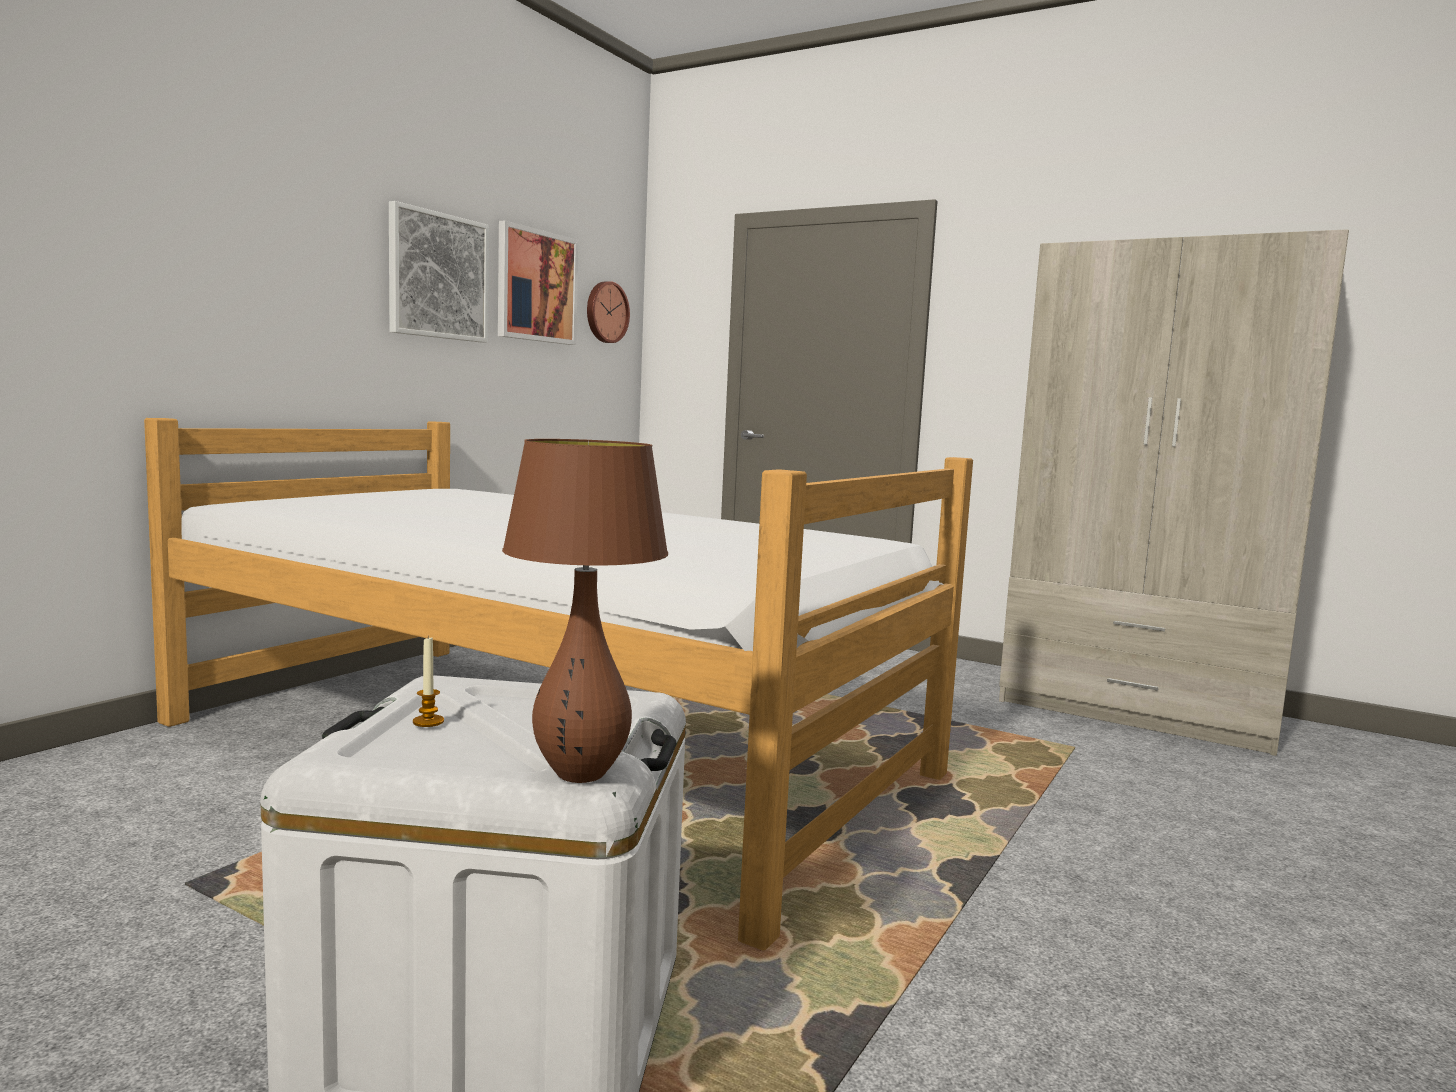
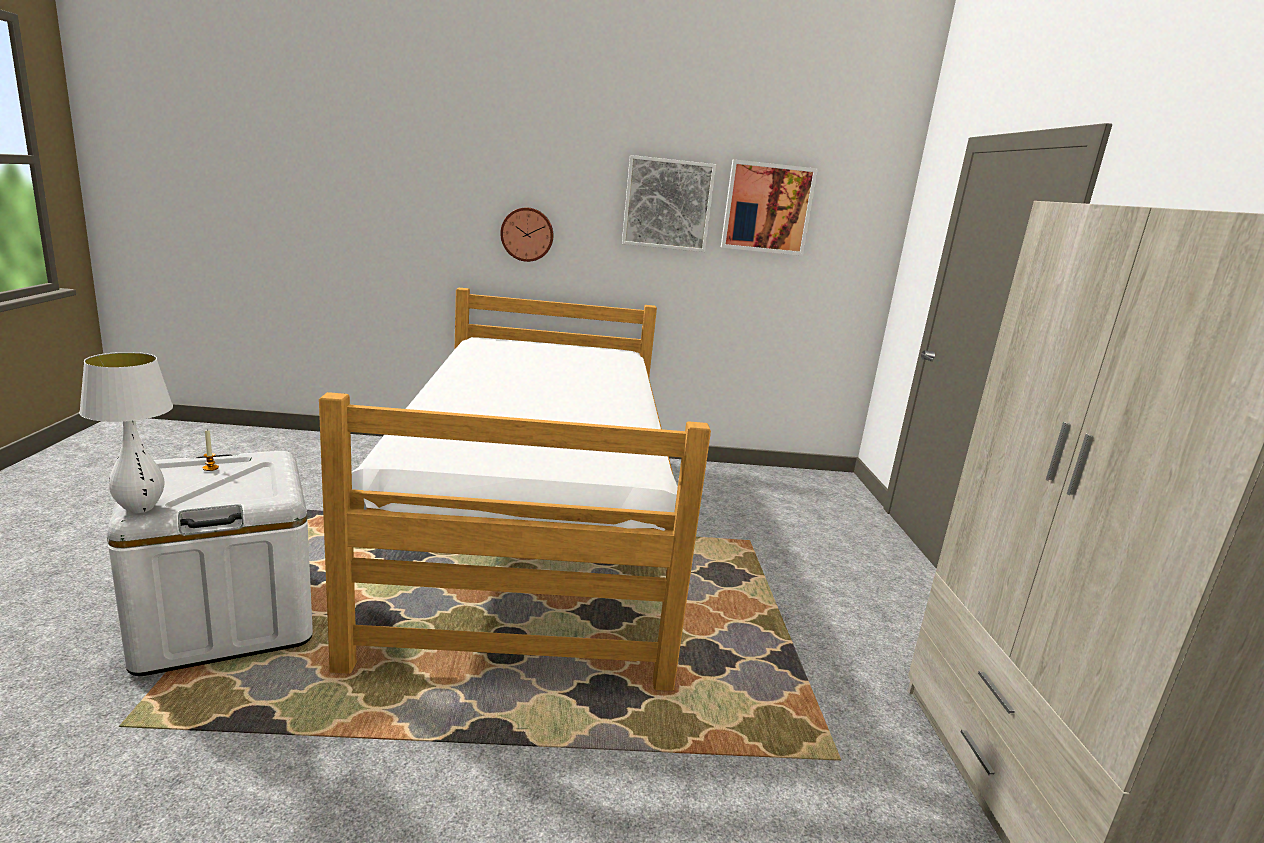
camera: 55 degrees right, 10 degrees up
brown table lamp [502,439,668,783] -> white table lamp [79,352,173,513]
wall clock [587,281,630,343] -> wall clock moved to [500,207,554,262]

